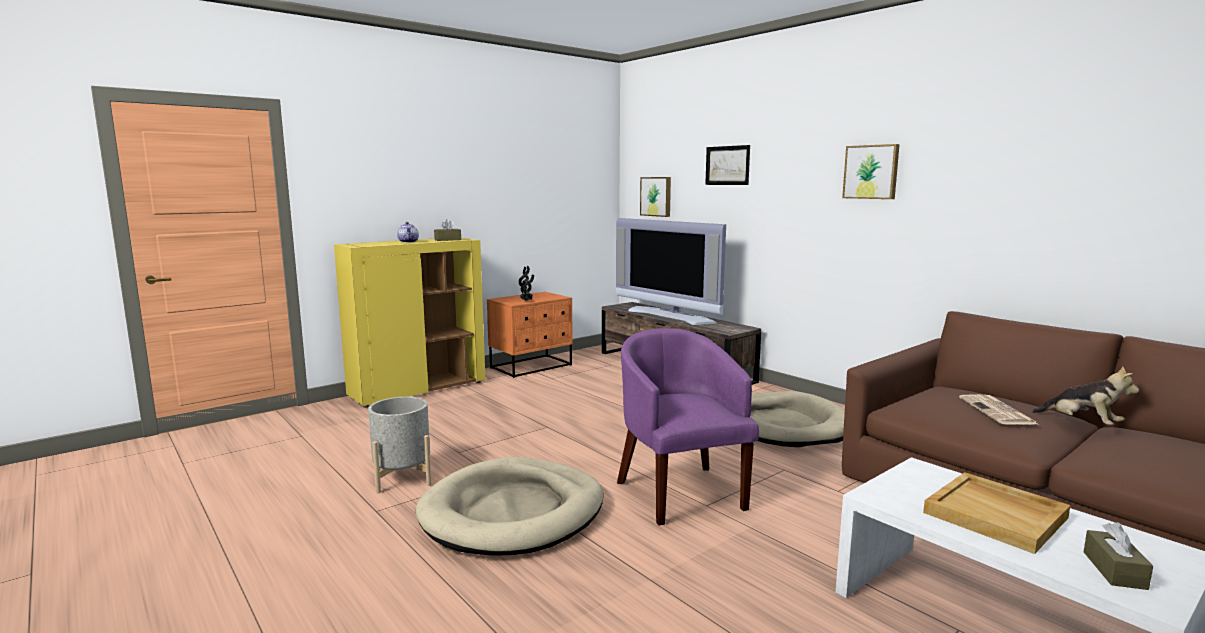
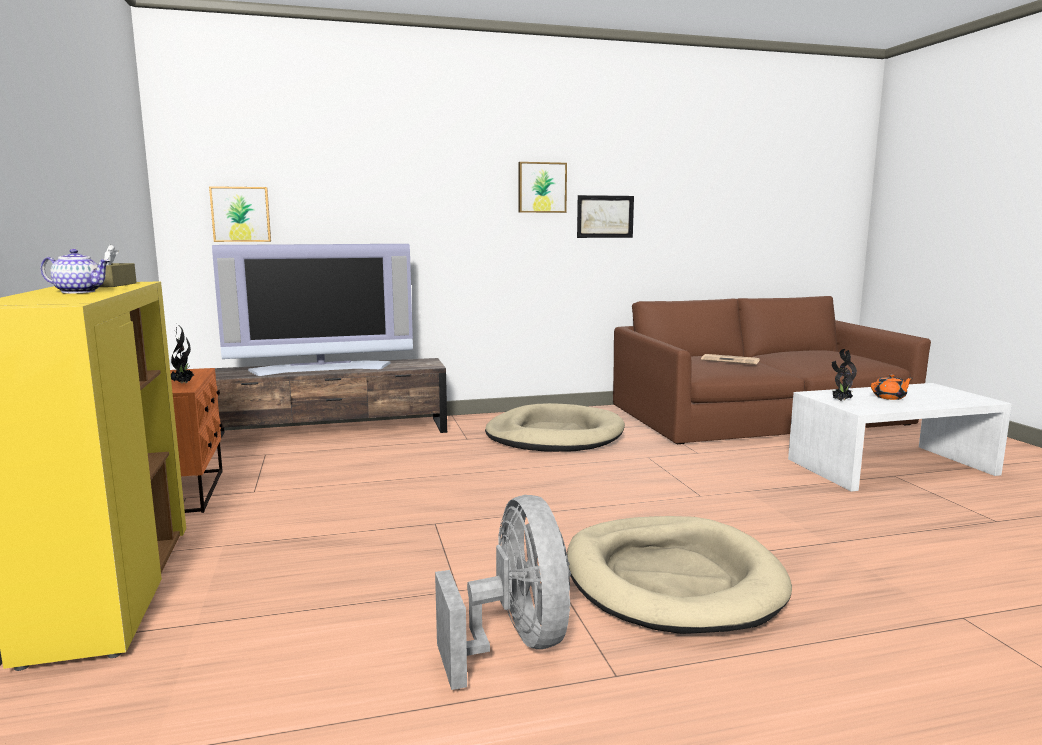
camera: 65 degrees left, 0 degrees up
grey planter [368,397,431,493] -> grey fan [435,495,571,690]
purple armchair [617,328,759,525] -> none
picture [705,145,750,185] -> picture moved to [577,195,634,238]
beige tray [923,472,1070,554] -> orange teapot [871,374,912,400]
plush toy [1032,366,1139,425] -> none
brown tissue box [1084,522,1153,590] -> none
none -> potted plant [832,349,857,401]

